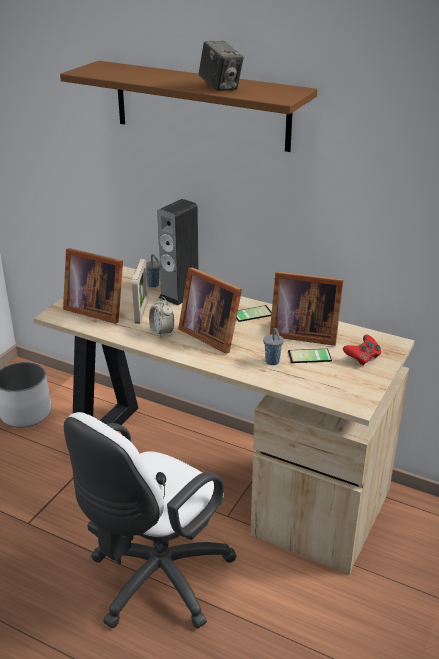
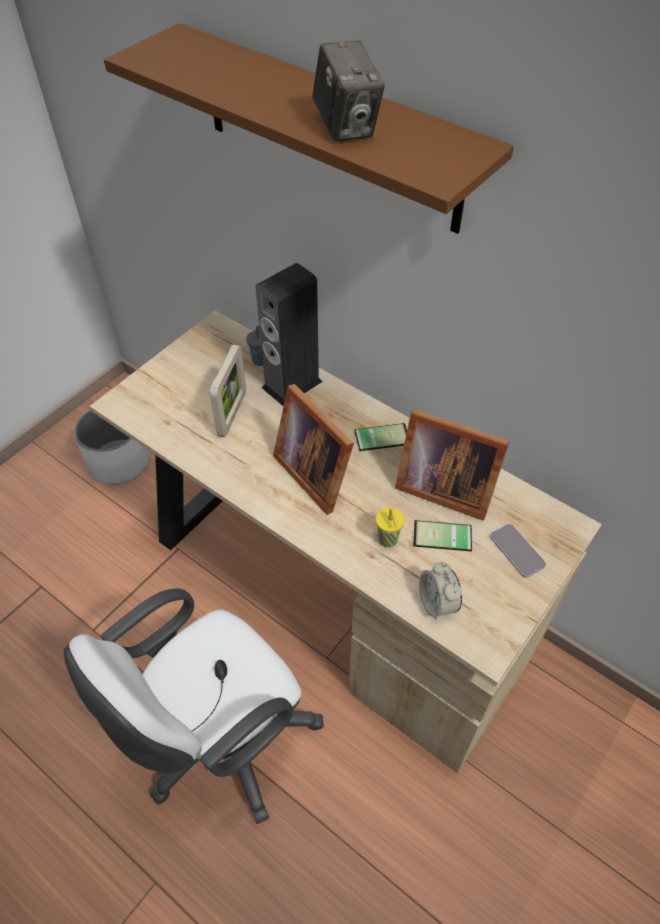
camera: 10 degrees right, 20 degrees up
picture frame [63,248,123,324] -> none
alarm clock [149,297,174,338] -> alarm clock moved to [419,562,462,620]
grey cup [263,328,284,365] -> yellow cup [376,507,405,547]
red game controller [343,334,381,366] -> phone [490,524,546,578]

